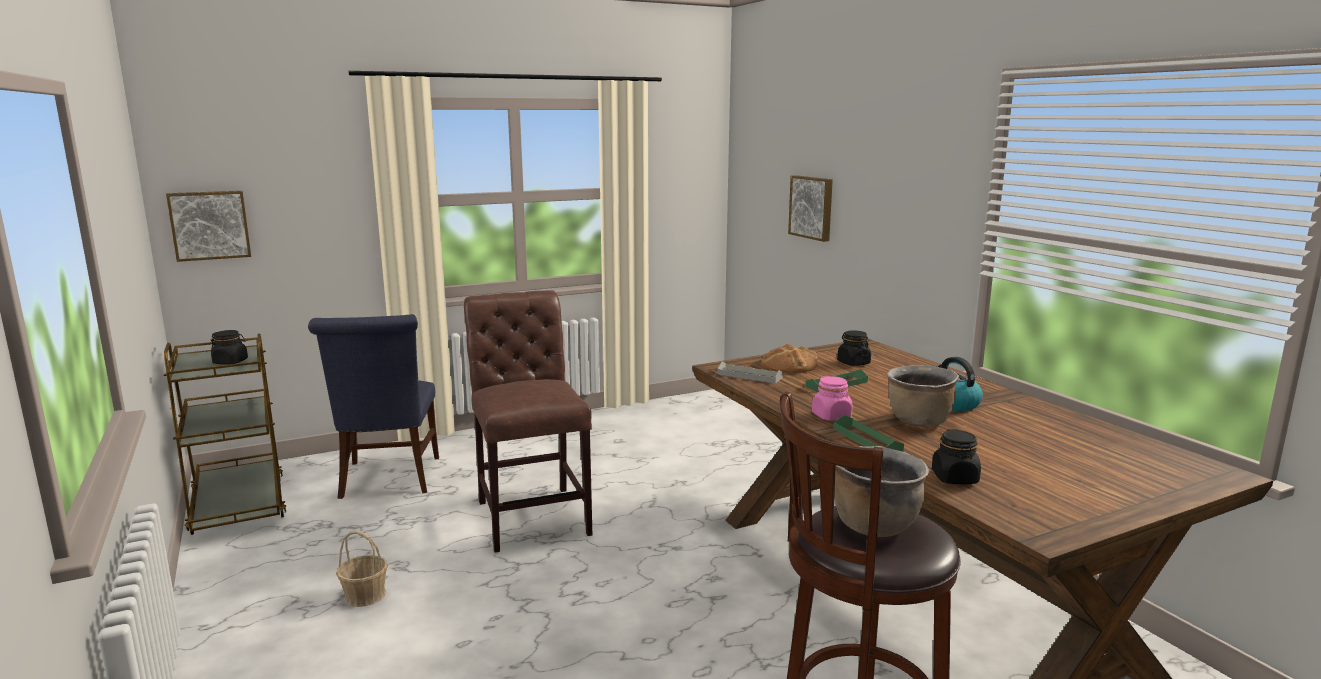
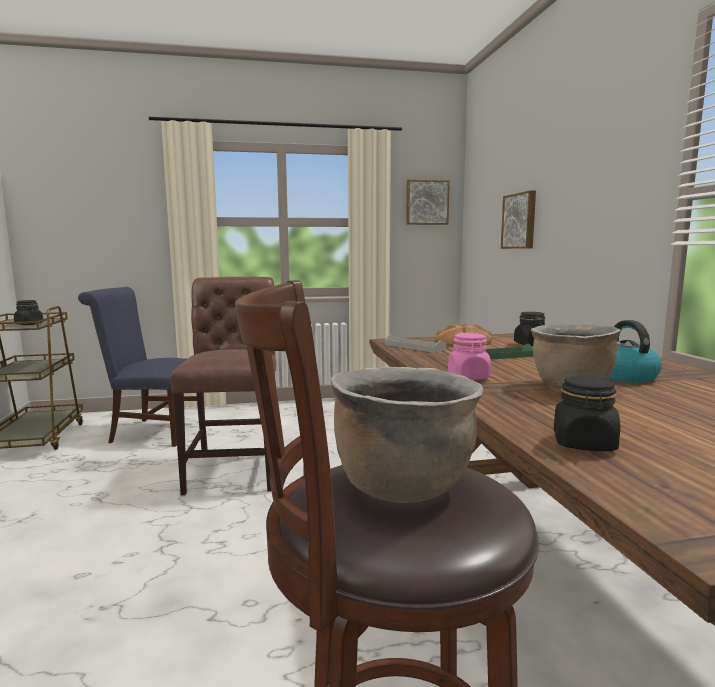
camera: 15 degrees right, 5 degrees down
picture [166,191,251,262] -> picture moved to [406,180,450,225]
blue chair [308,314,439,499] -> blue chair turned 90 degrees clockwise [78,287,205,447]
basket [336,531,388,607] -> none
green tray [834,415,904,452] -> none

